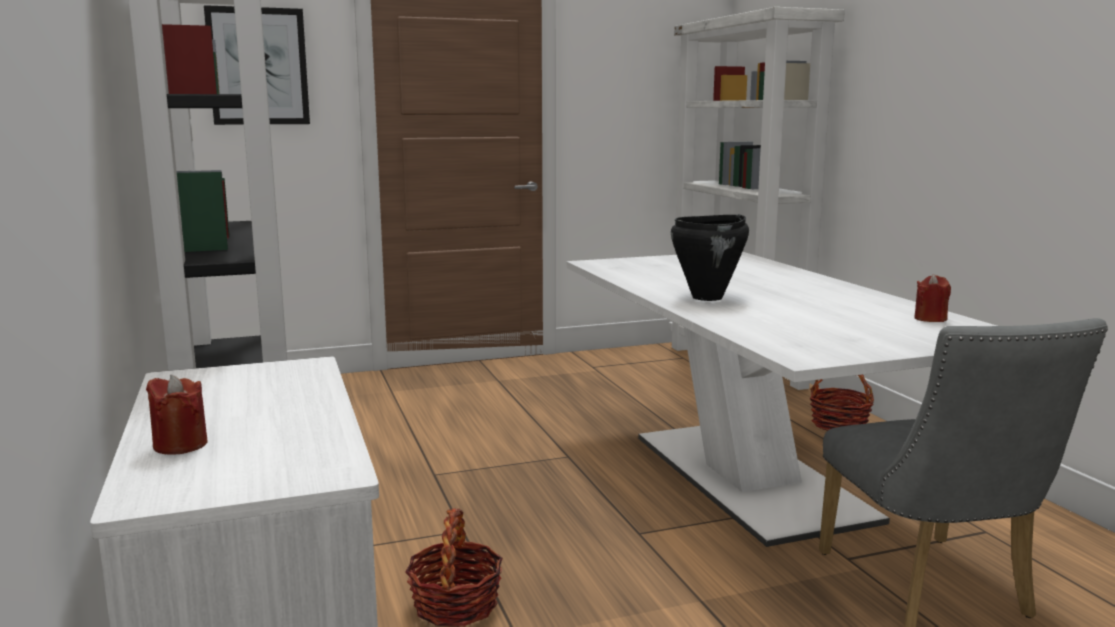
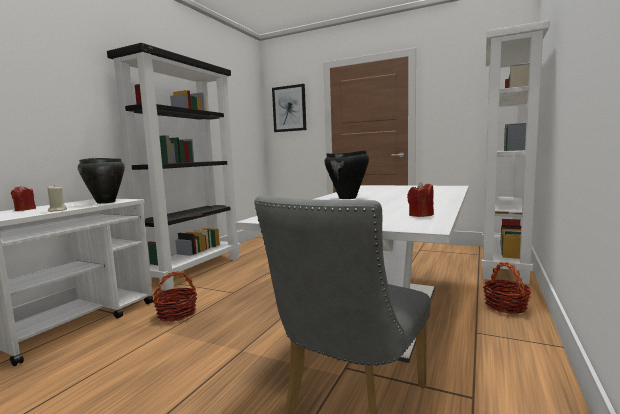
camera: 45 degrees right, 5 degrees down
none -> beige candle [48,185,67,212]
none -> black cooking pot [78,158,125,204]

